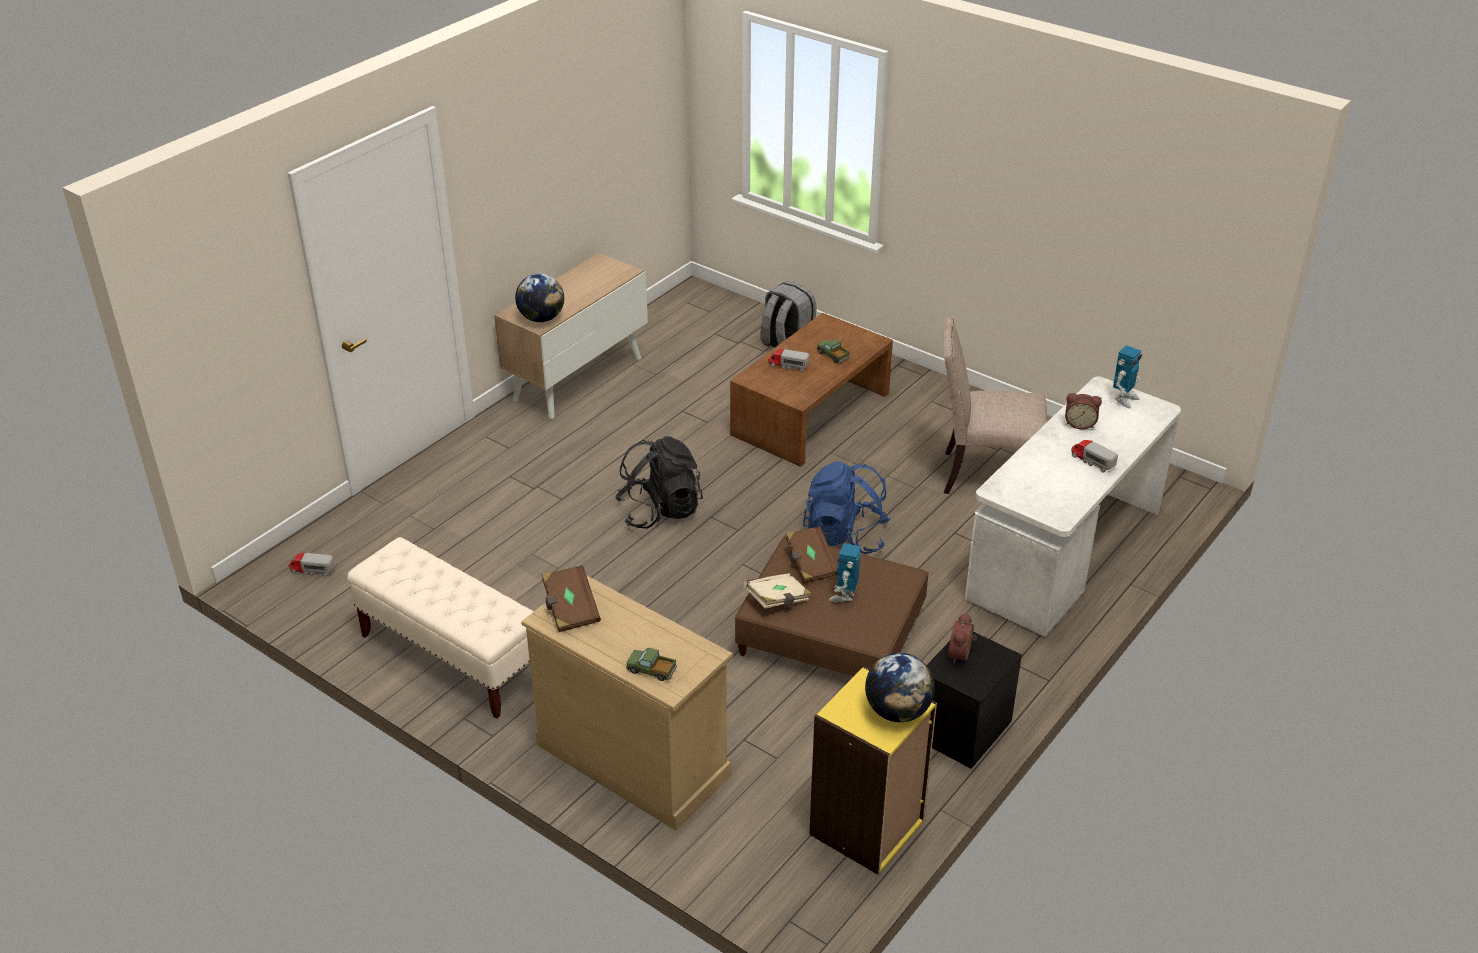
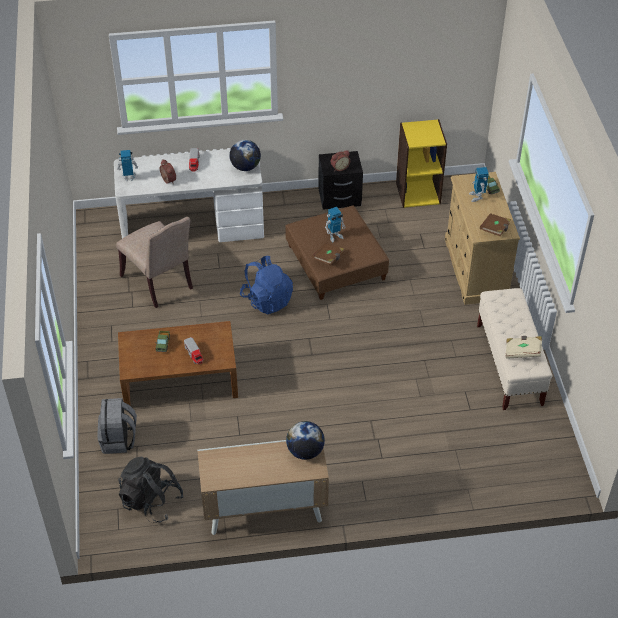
camera: 135 degrees left, 10 degrees up
toy truck [289,553,335,577] -> none
black backpack [615,436,703,529] -> black backpack moved to [118,456,184,523]
beige book [743,573,812,608] -> beige book moved to [505,336,542,359]
globe [865,653,935,722] -> globe moved to [229,140,261,171]
none -> toy robot [469,167,489,202]

